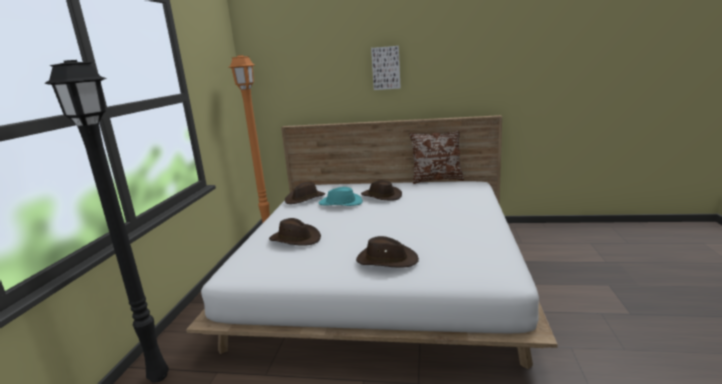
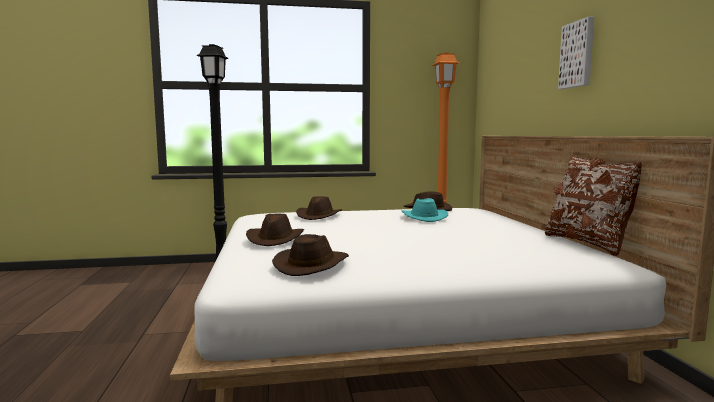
camera: 70 degrees right, 10 degrees down
brown hat [361,180,402,201] -> brown hat moved to [272,234,349,276]

